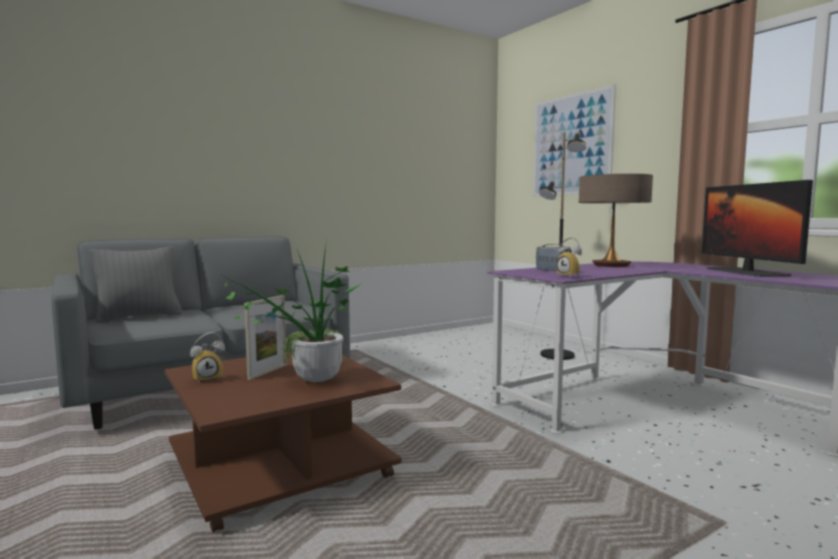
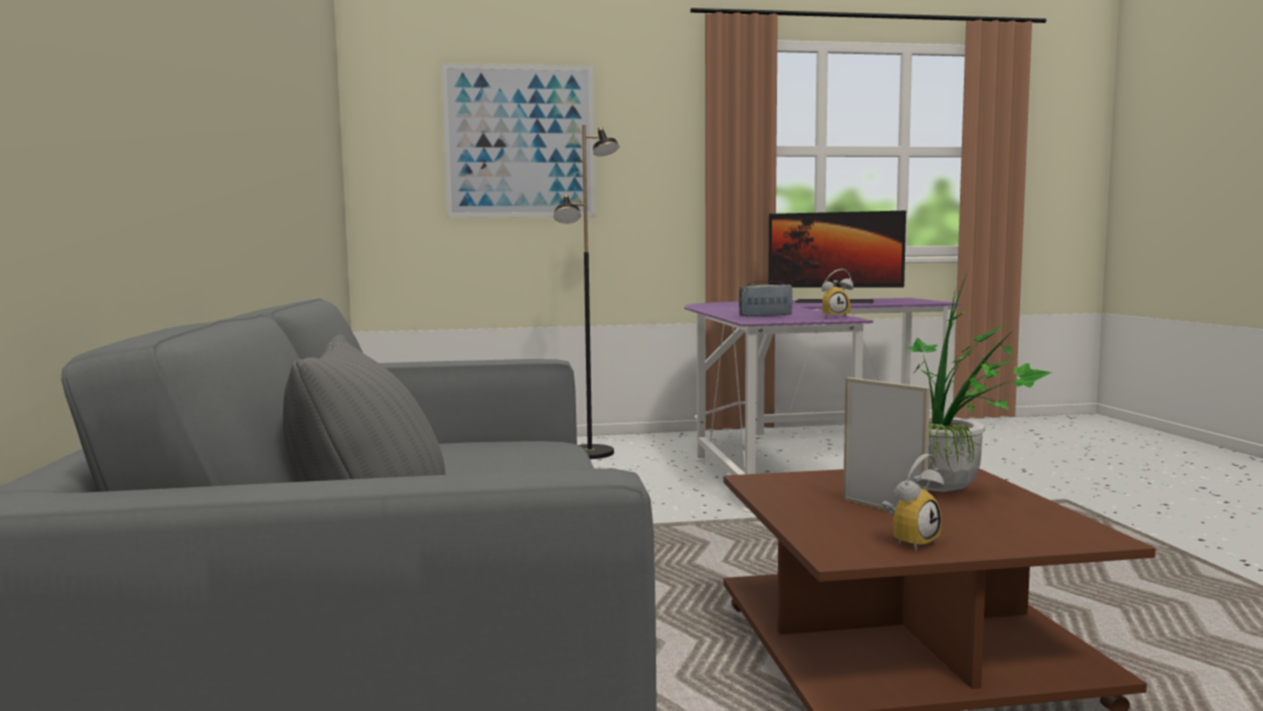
camera: 65 degrees left, 0 degrees up
alarm clock [190,332,225,383] -> alarm clock turned 60 degrees clockwise [882,454,944,551]
table lamp [579,174,653,267] -> none

